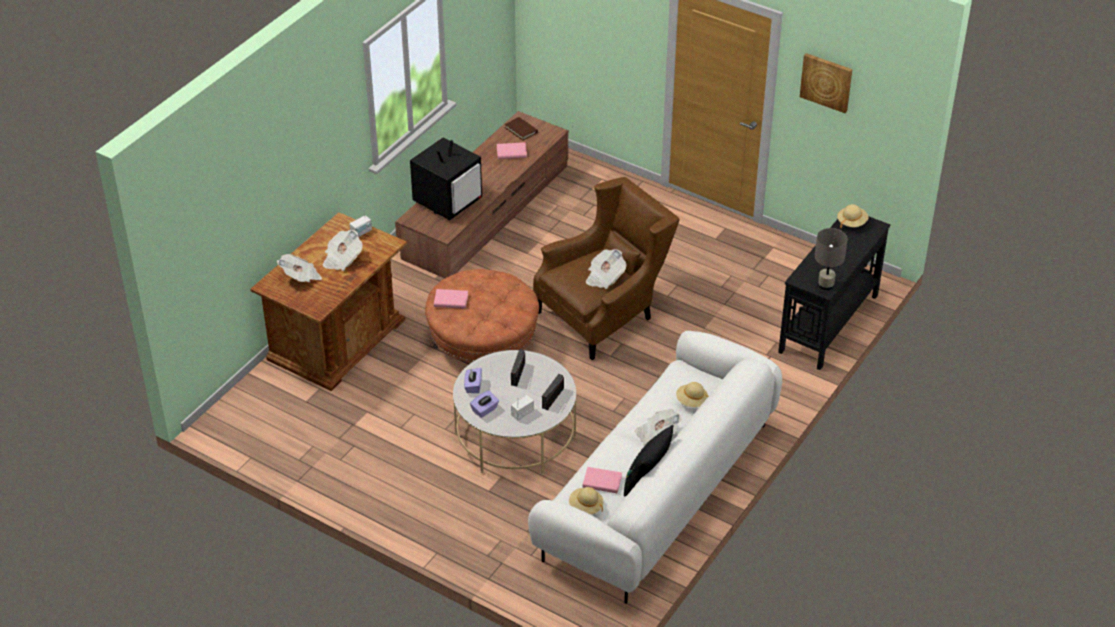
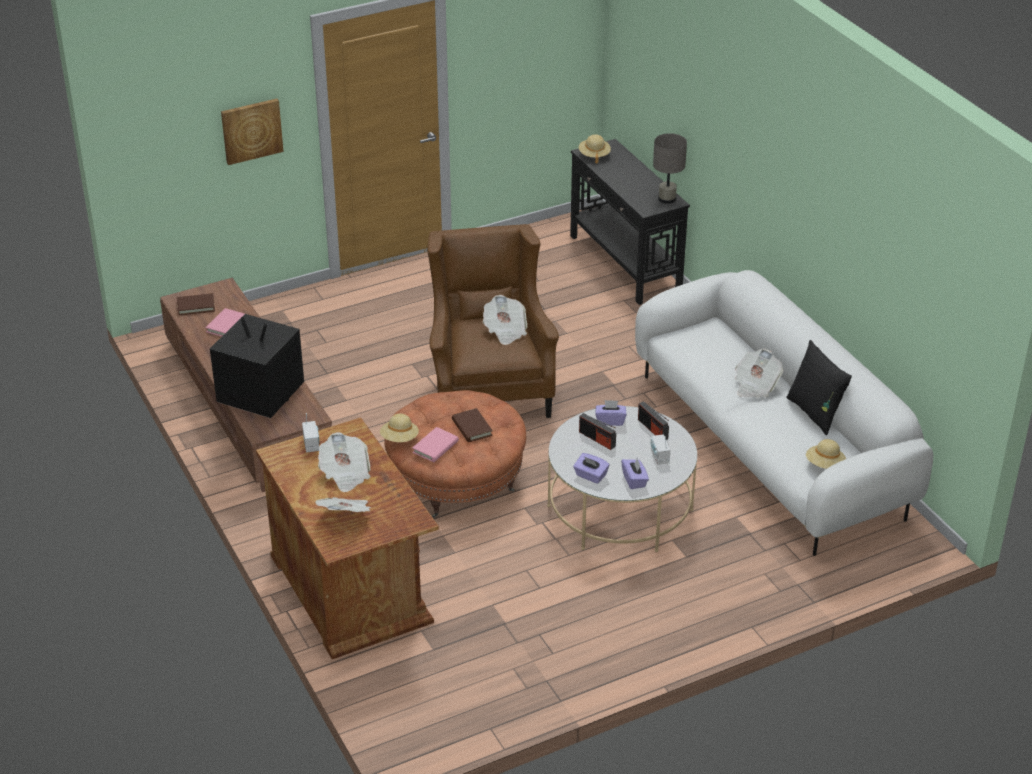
camera: 60 degrees left, 5 degrees down
television [410,137,482,220] -> television turned 45 degrees counterclockwise [210,314,304,418]
pink book [582,467,622,493] -> none
beige hat [676,382,708,407] -> beige hat moved to [380,414,419,442]
picture [800,53,852,113] -> picture moved to [221,99,284,165]
none -> brown book [452,408,493,442]
none -> purple tissue box [596,400,626,426]

